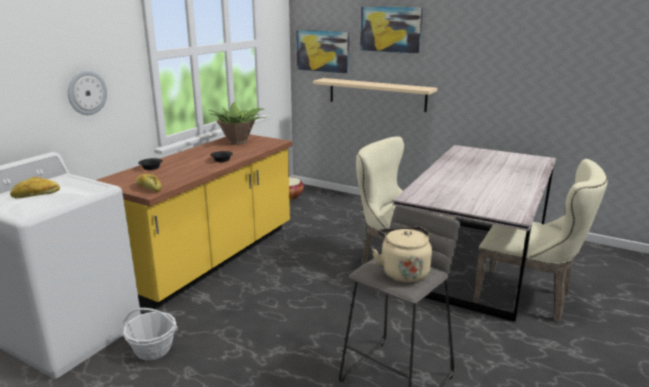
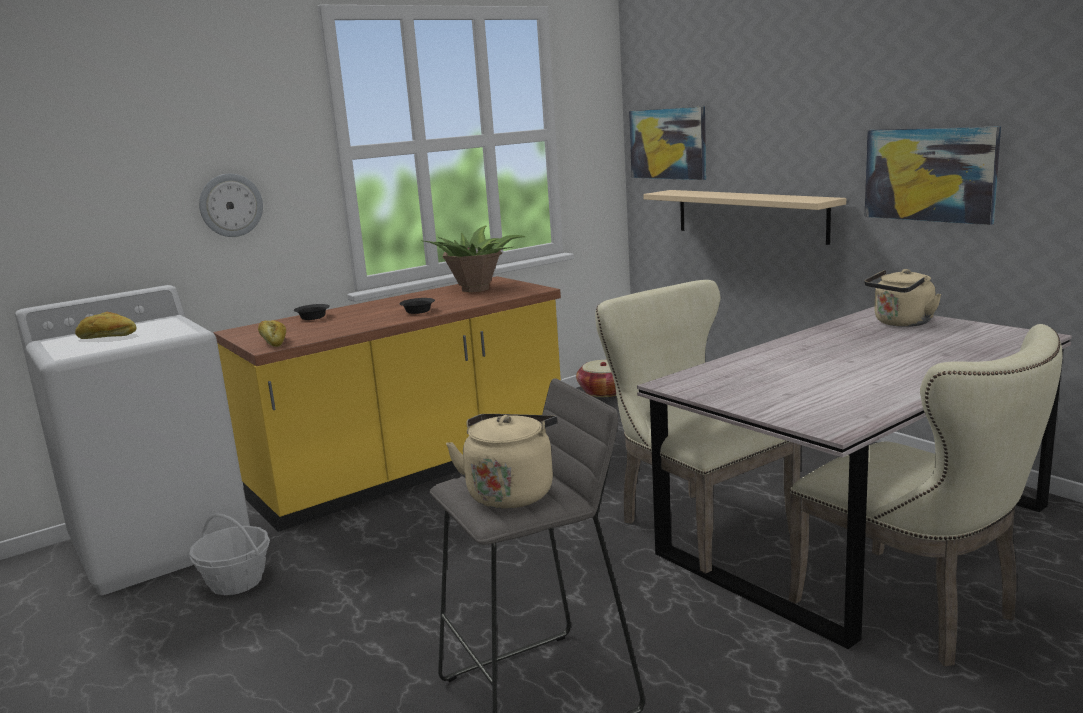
camera: 25 degrees right, 5 degrees down
picture [360,7,423,54] -> picture moved to [865,126,1001,225]
none -> beige kettle [864,269,942,327]

